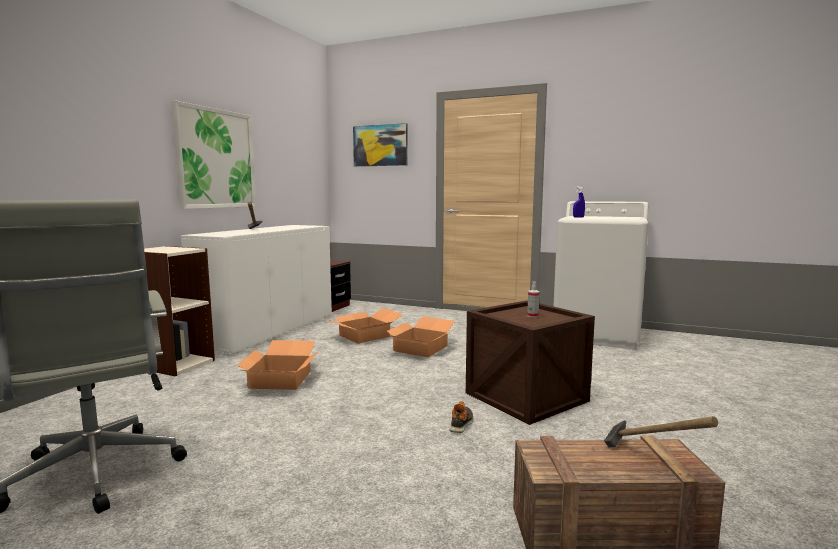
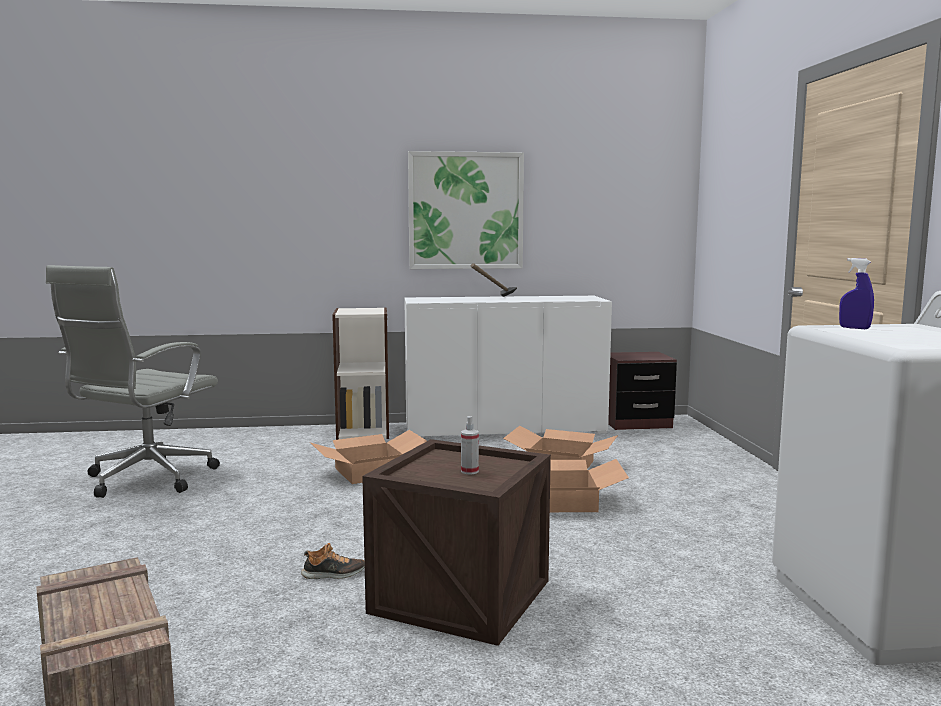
camera: 60 degrees right, 0 degrees up
picture [353,123,408,167] -> none
hammer [604,416,718,448] -> none

